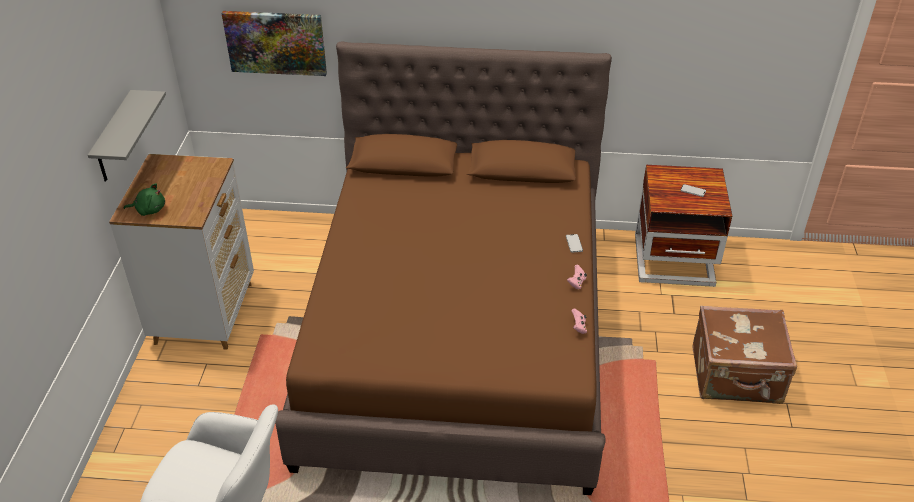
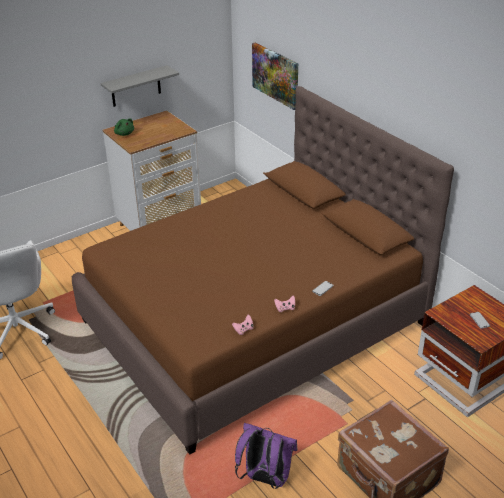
camera: 50 degrees right, 5 degrees down
none -> purple backpack [235,423,297,489]

